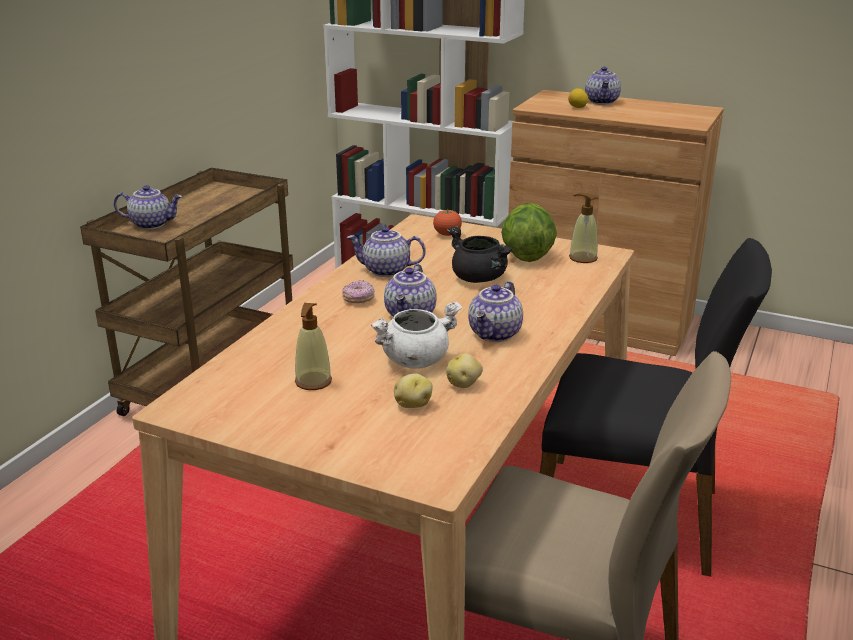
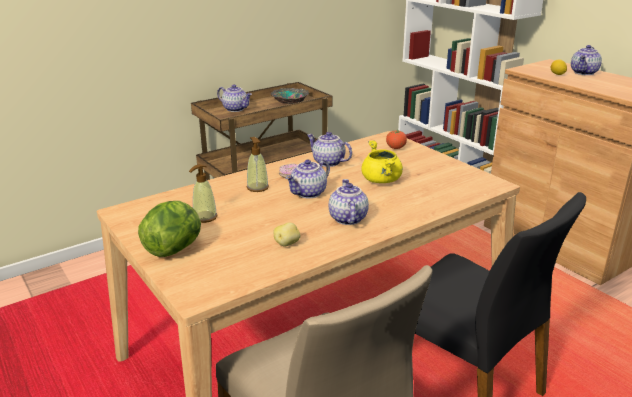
camera: 30 degrees right, 0 degrees up
white cooking pot [371,301,462,369] -> none
potato [394,374,433,408] -> none
black cooking pot [447,226,513,283] -> yellow cooking pot [361,140,403,183]
teapot [468,281,523,342] -> teapot turned 120 degrees clockwise [329,179,369,225]
lettuce [501,203,557,262] -> lettuce moved to [138,201,201,257]
soap dispenser [569,193,598,263] -> soap dispenser moved to [247,137,269,192]
none -> bowl [270,88,309,104]

